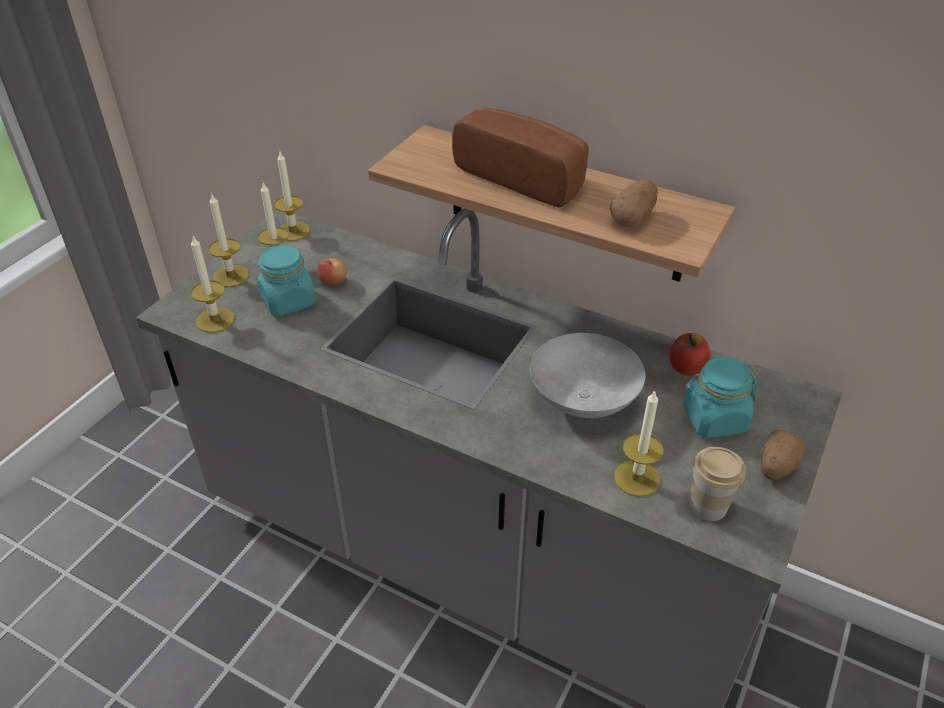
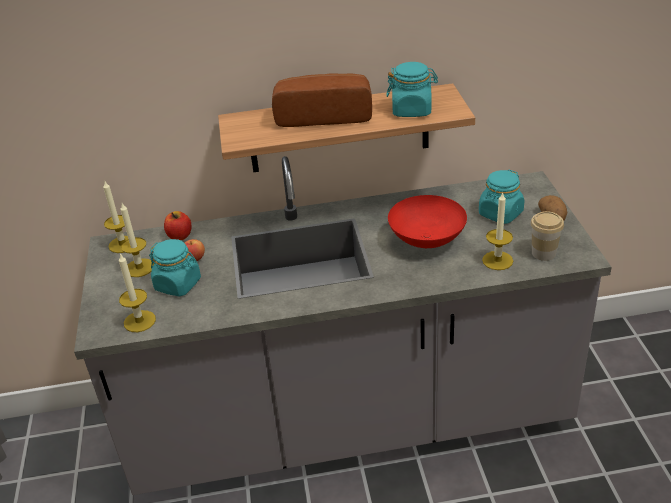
camera: 35 degrees left, 5 degrees down
candle [208,193,249,287] -> none
grey bowl [530,333,645,418] -> red bowl [388,195,467,248]
potato [610,179,658,228] -> turquoise jar [387,62,438,117]
apple [669,333,710,376] -> apple moved to [164,211,192,240]

